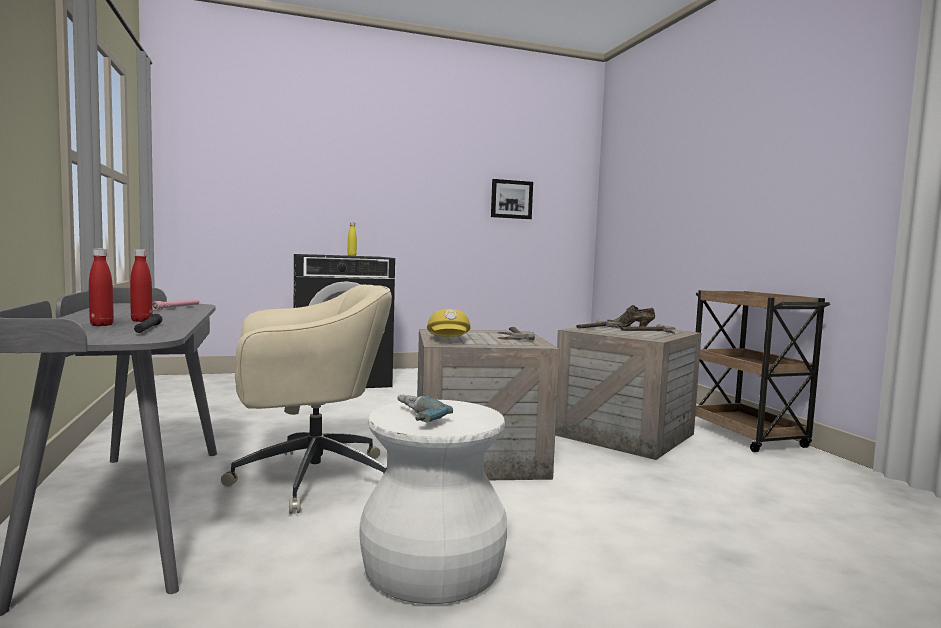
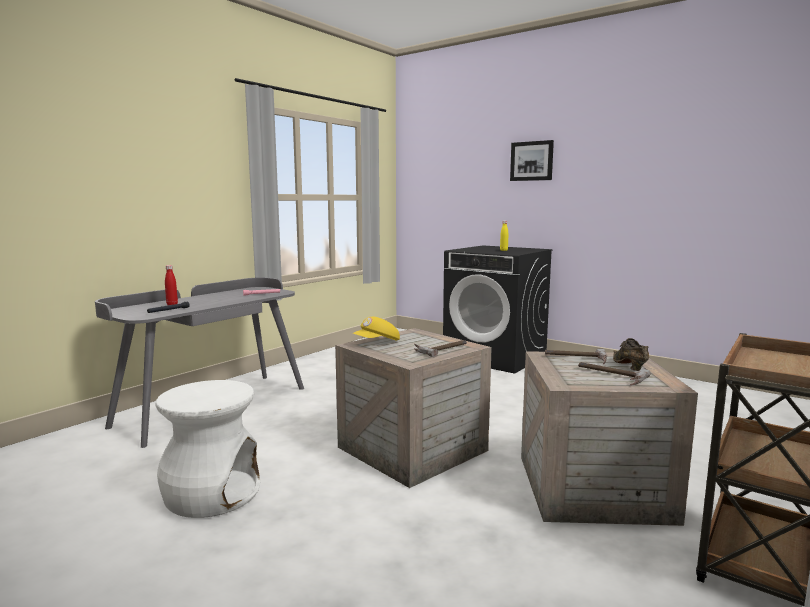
camera: 55 degrees right, 5 degrees up
red bottle [130,249,153,322] -> none
beige office chair [221,285,392,514] -> none
power drill [397,395,453,422] -> none
picture [491,179,533,219] -> picture moved to [510,140,554,181]

